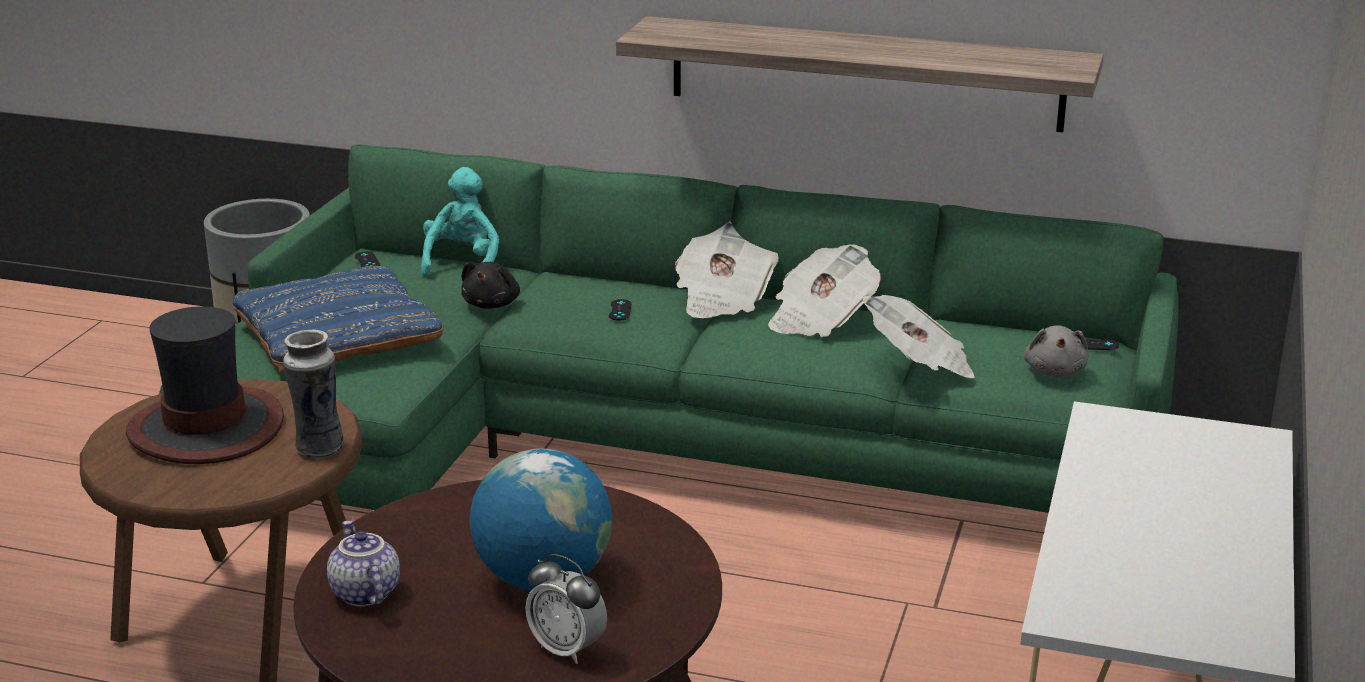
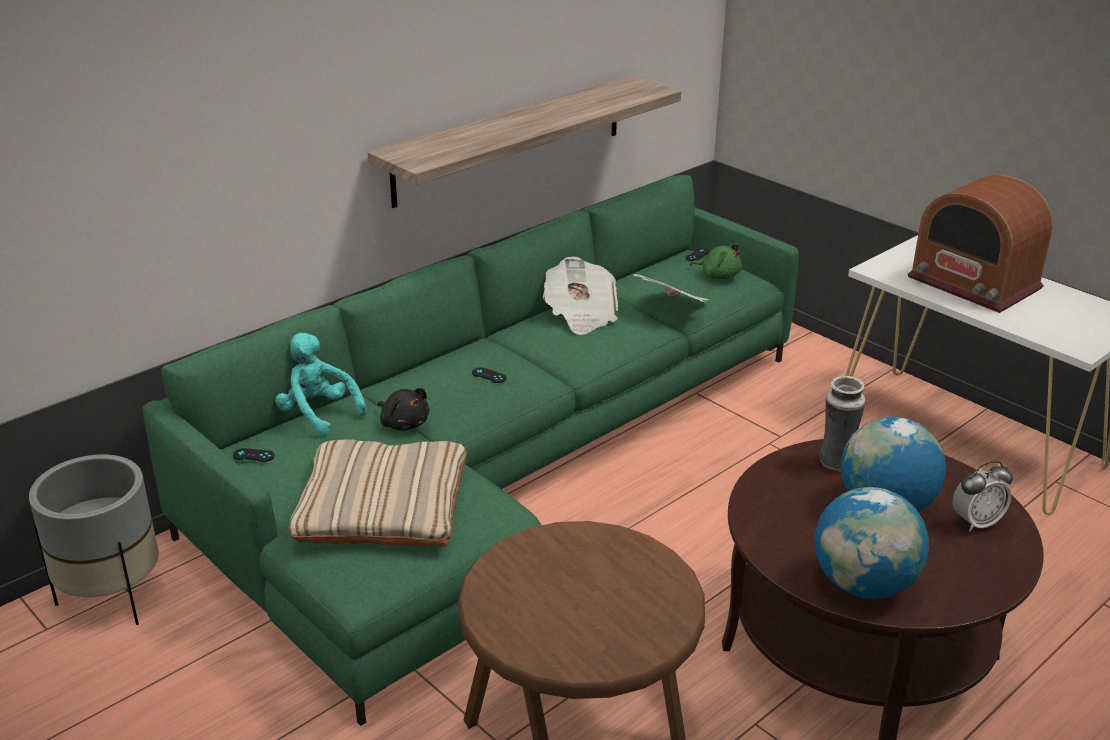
camera: 60 degrees left, 5 degrees up
hat [126,306,284,464] -> none
blue pillow [231,266,444,373] -> beige pillow [288,439,467,547]
vase [283,329,343,459] -> vase moved to [819,375,866,471]
teapot [327,520,400,607] -> globe [814,487,929,599]
newspaper [675,221,779,318] -> none
grey plush toy [1024,325,1089,377] -> green plush toy [690,243,742,279]
none -> radio [908,174,1053,313]

